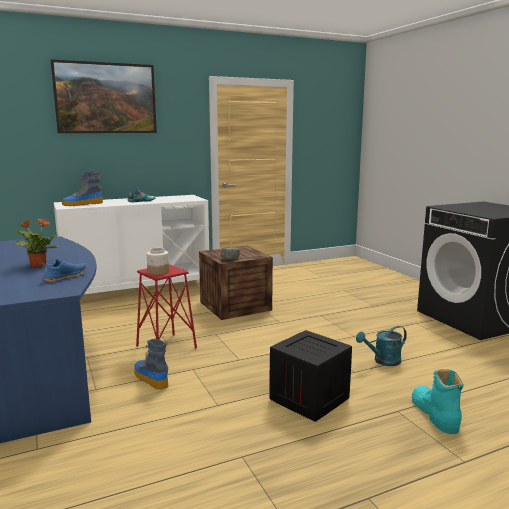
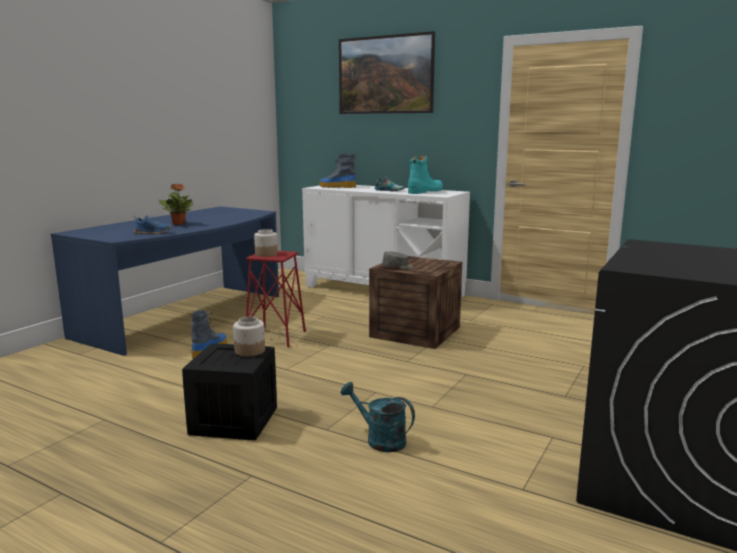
camera: 55 degrees right, 0 degrees up
turquoise boot [412,369,464,434] -> turquoise boot moved to [408,156,443,194]
none -> jar [233,317,265,356]

